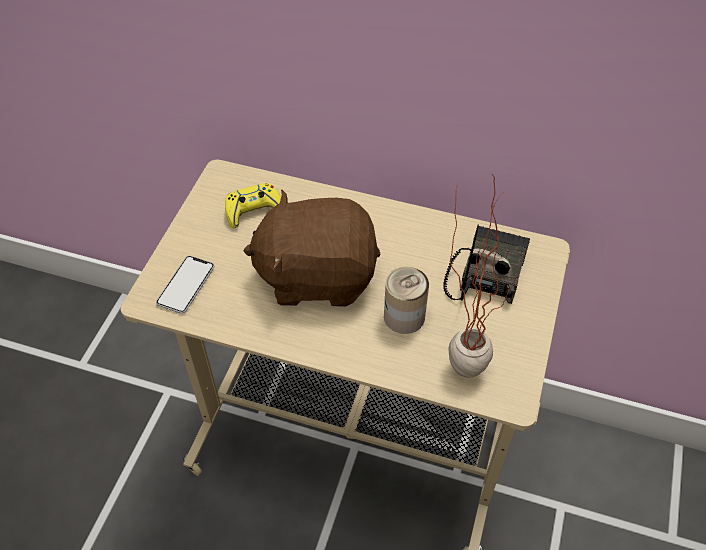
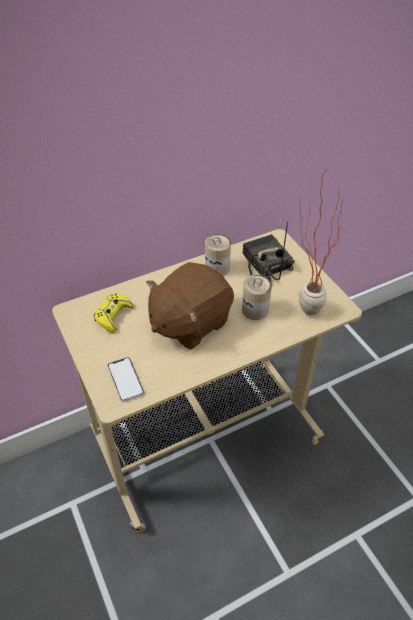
camera: 45 degrees left, 5 degrees down
none -> can [205,234,231,276]

